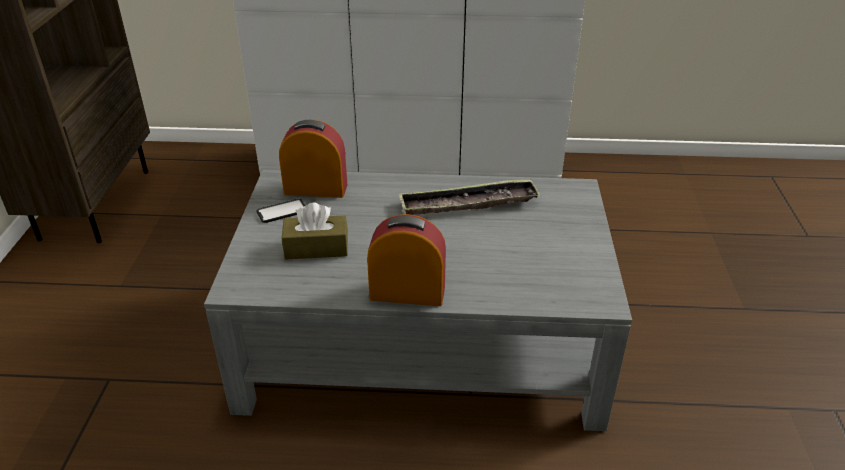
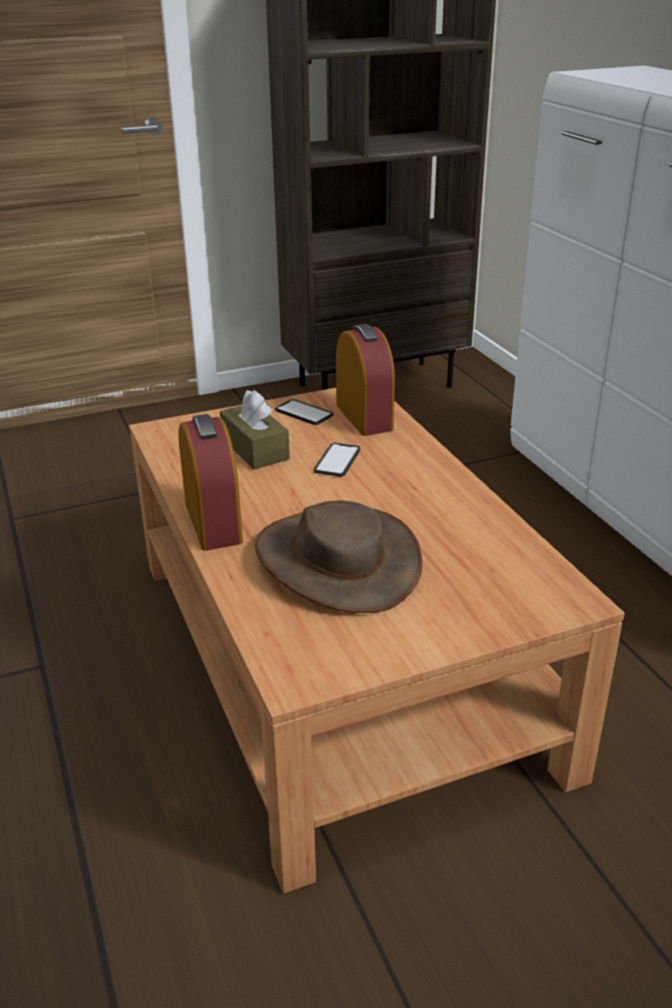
camera: 65 degrees right, 5 degrees down
grey coffee table [204,170,632,431] -> brown coffee table [129,388,625,894]
tray [398,179,541,215] -> none
none -> brown hat [255,500,422,613]
none -> phone [314,443,360,477]

